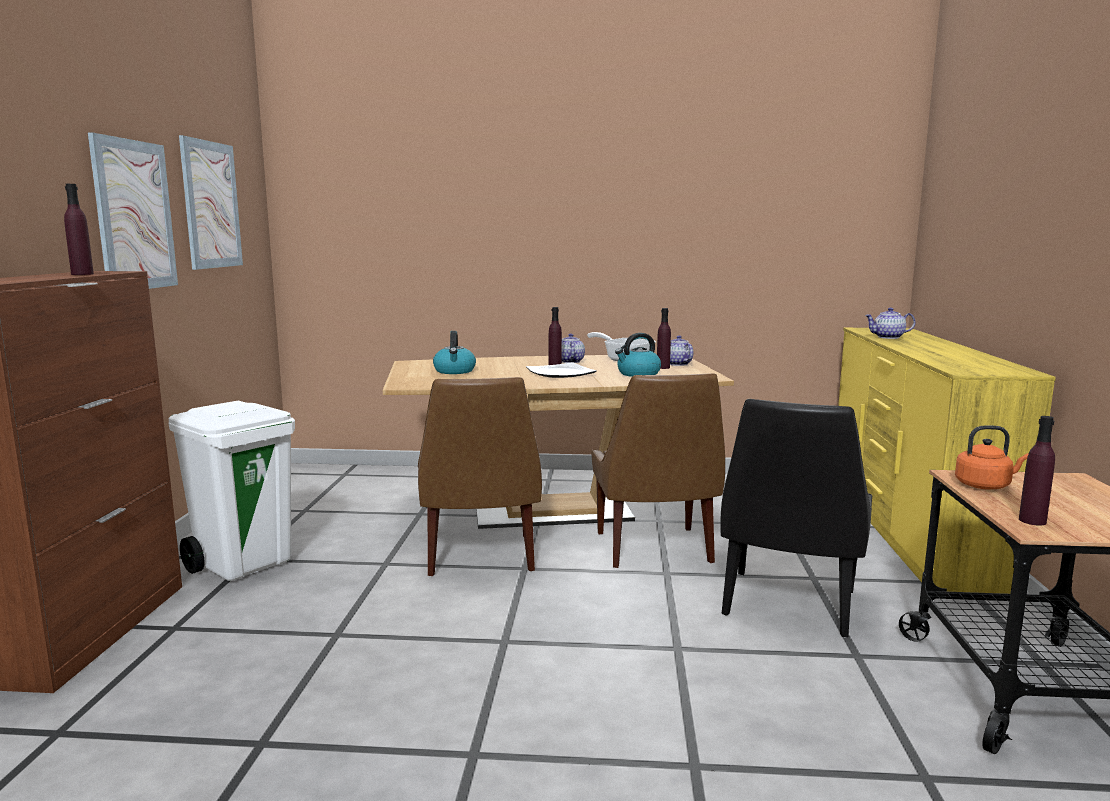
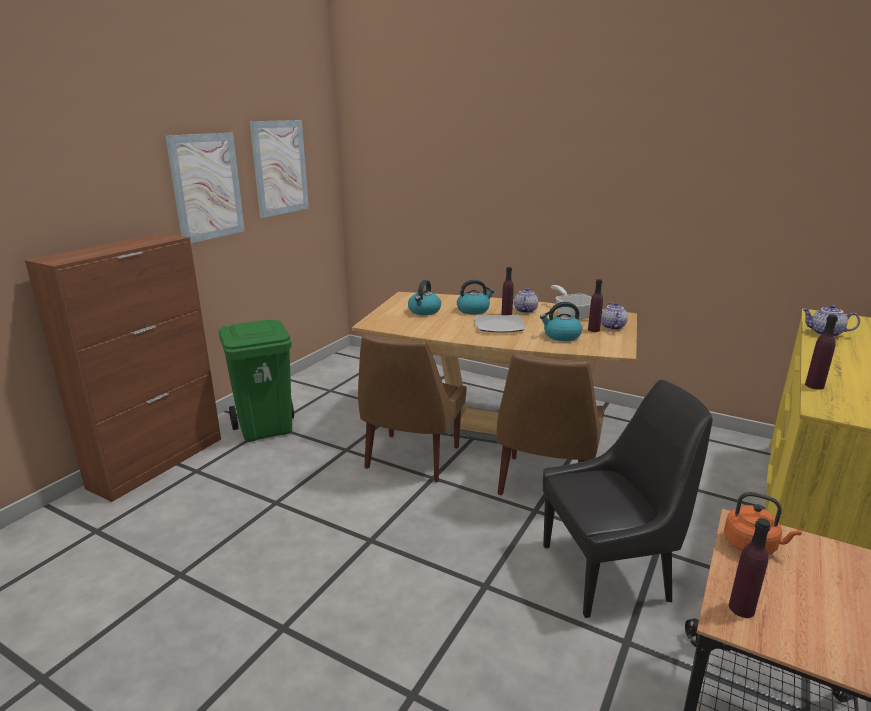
camera: 25 degrees right, 10 degrees up
purple bottle [64,184,94,275] -> purple bottle moved to [805,314,838,390]
white trash can [168,401,295,581] -> green trash can [219,320,294,442]
black chair [720,399,872,637] -> black chair turned 150 degrees counterclockwise [543,379,713,618]
none -> kettle [457,280,494,315]

